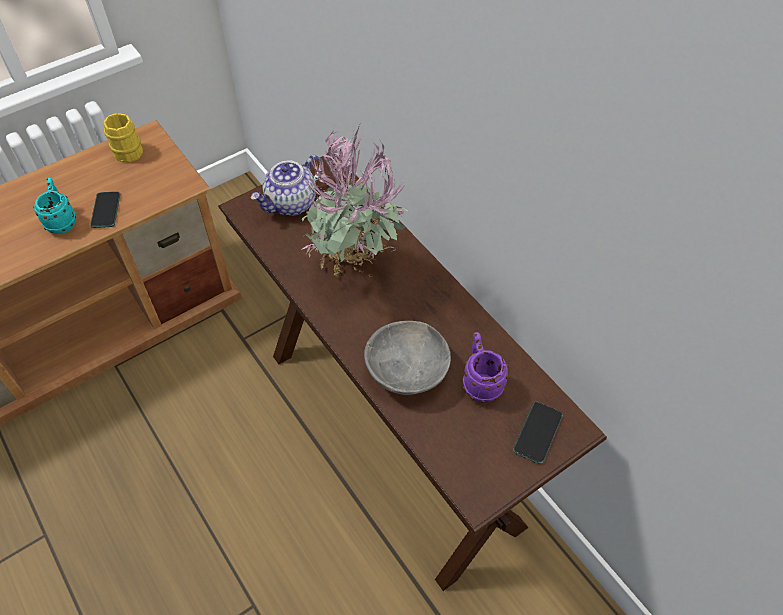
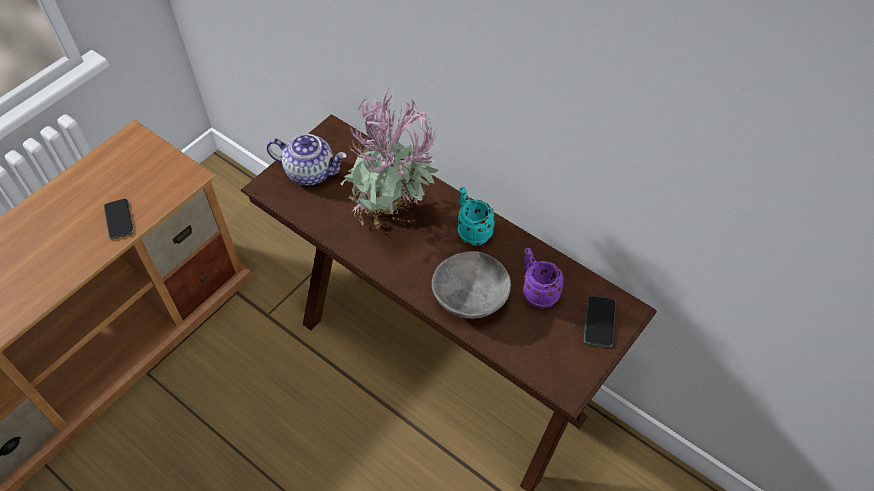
camera: 15 degrees left, 0 degrees up
turquoise mug [33,178,76,234] -> turquoise mug moved to [457,187,495,246]
yellow mug [104,113,143,162] -> none
teapot [251,155,324,216] -> teapot turned 105 degrees counterclockwise [267,134,347,186]

